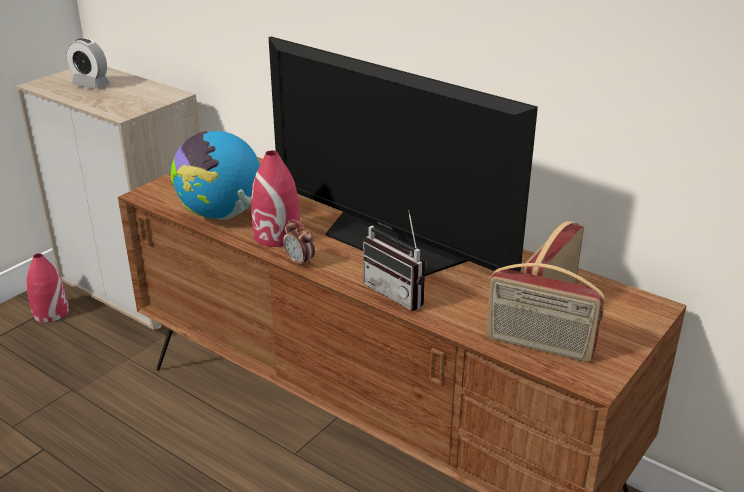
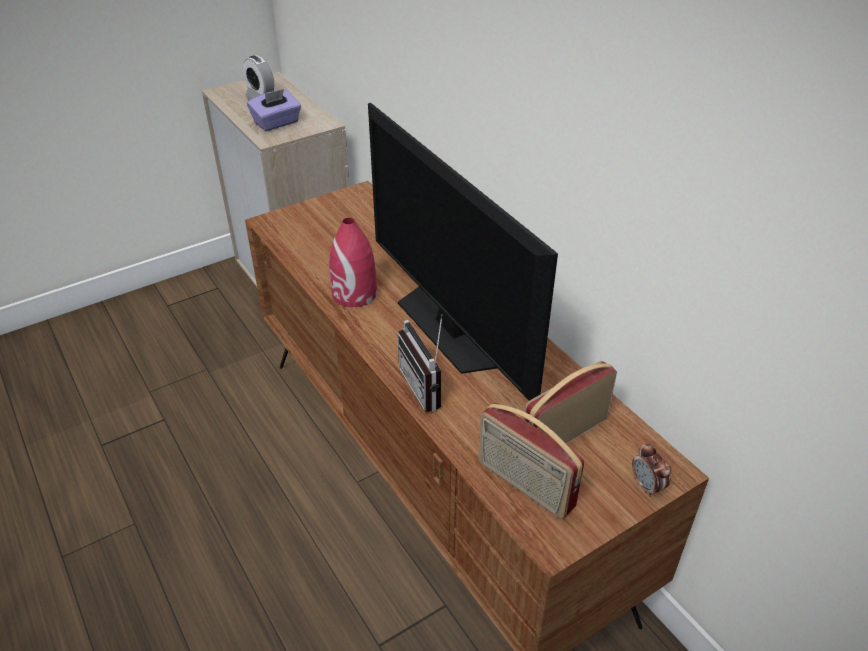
camera: 20 degrees right, 10 degrees up
red vase [27,253,69,322] -> none
globe [171,131,260,220] -> none
alarm clock [283,219,315,268] -> alarm clock moved to [632,442,671,497]
none -> purple tissue box [247,89,301,131]

